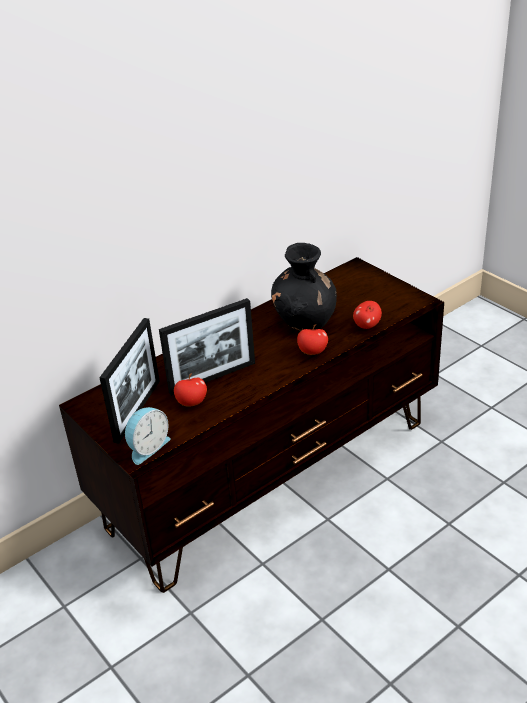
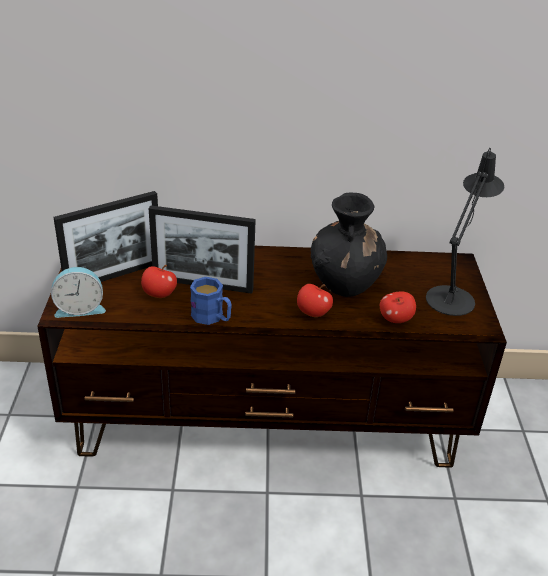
camera: 35 degrees right, 0 degrees up
none -> blue mug [190,277,232,325]
none -> black table lamp [426,148,504,316]

